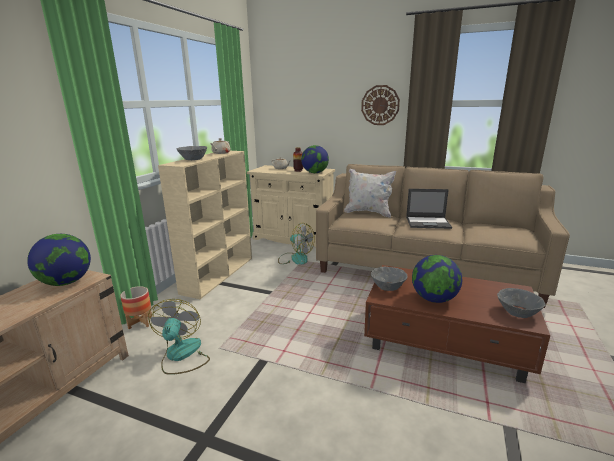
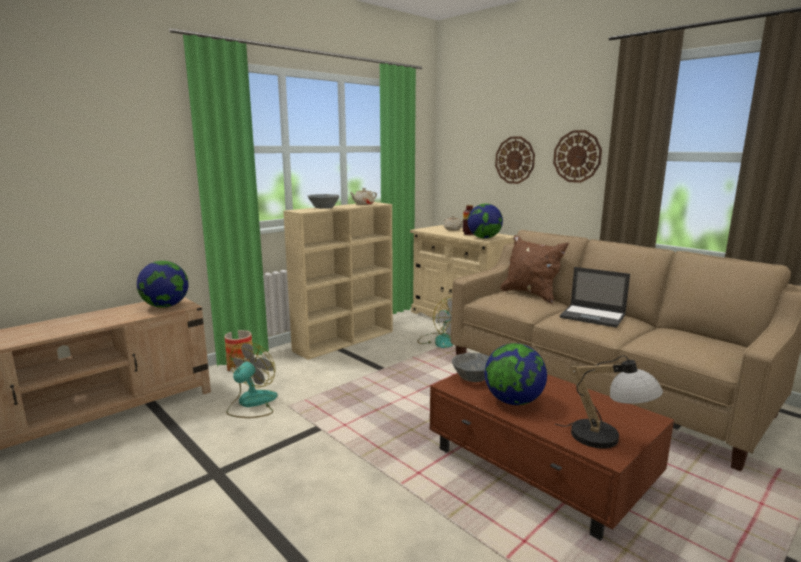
camera: 25 degrees right, 5 degrees down
white pillow [344,169,396,218] -> brown pillow [500,235,569,304]
grey bowl [497,288,546,318] -> table lamp [555,356,663,449]
none -> wall clock [495,136,535,184]

